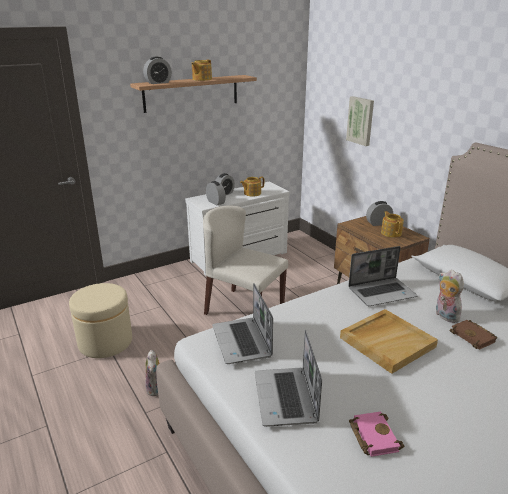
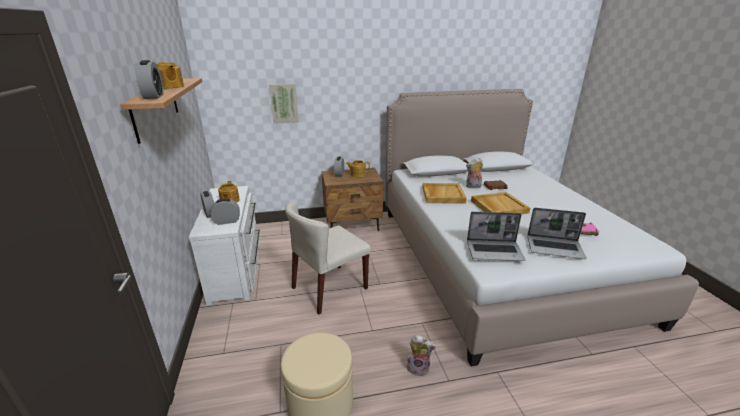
camera: 70 degrees left, 0 degrees up
laptop [348,246,417,306] -> beige tray [422,183,467,204]

